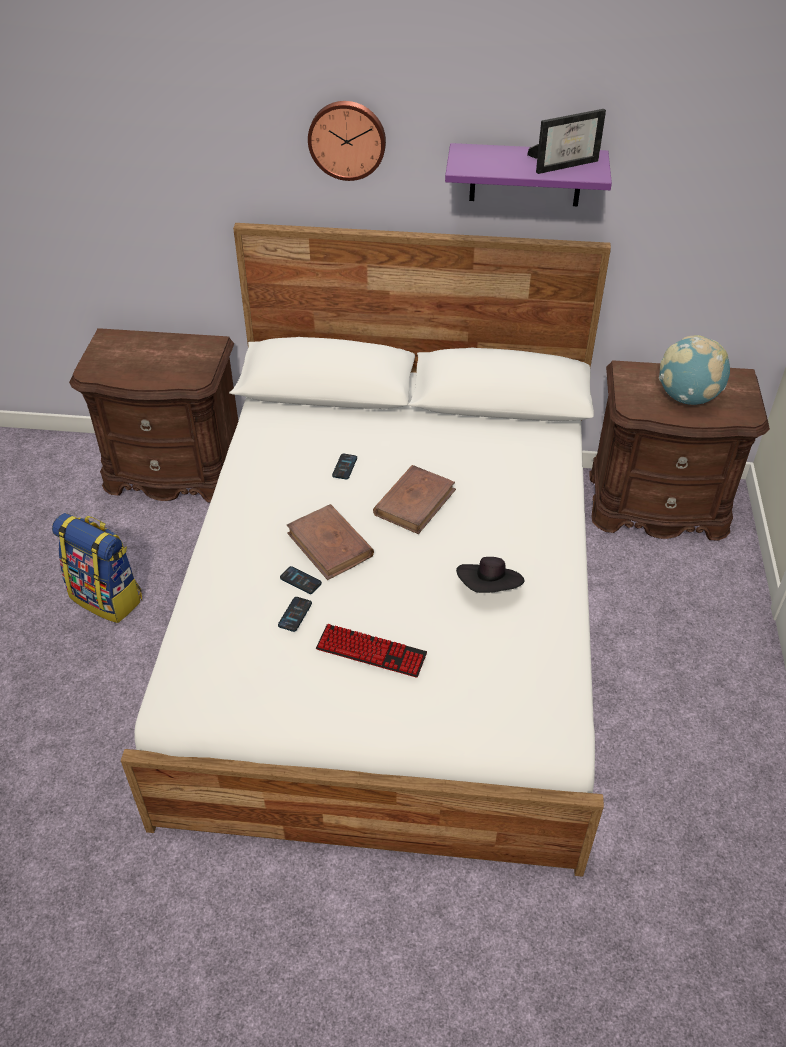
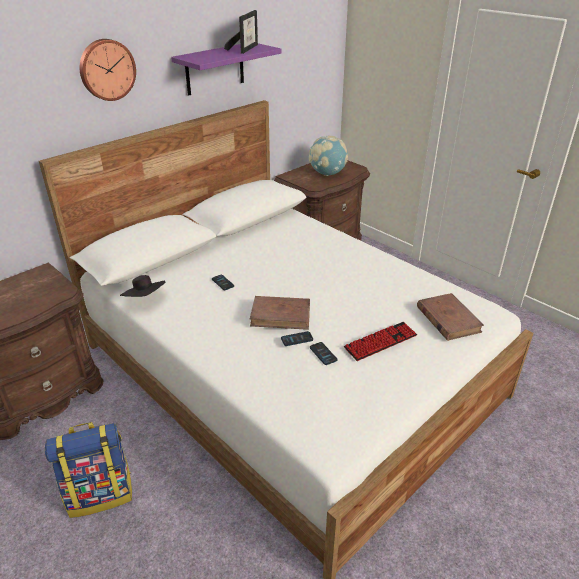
camera: 50 degrees left, 10 degrees down
brown book [373,465,456,534] -> brown book moved to [417,293,484,341]
black hat [456,557,524,593] -> black hat moved to [120,275,166,297]

